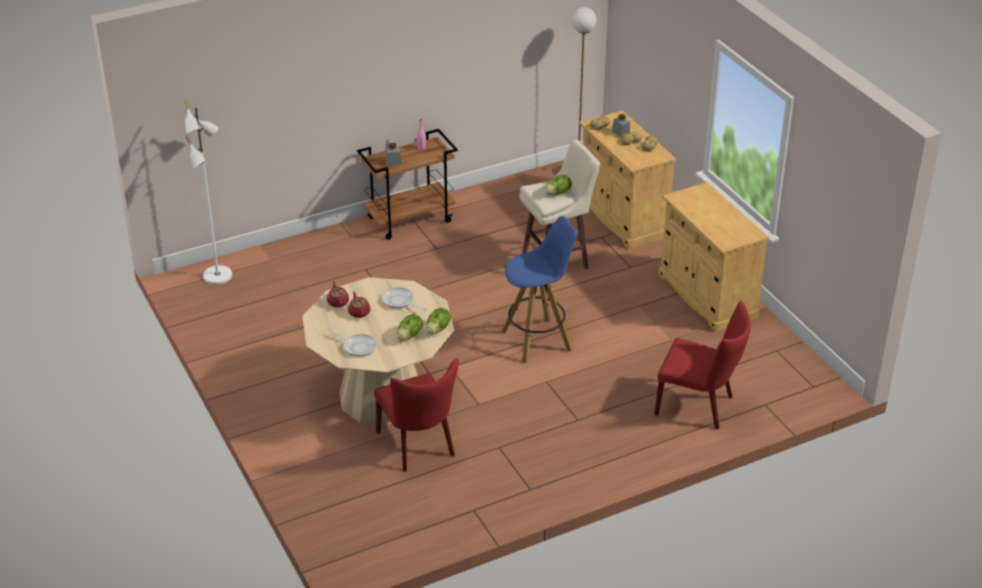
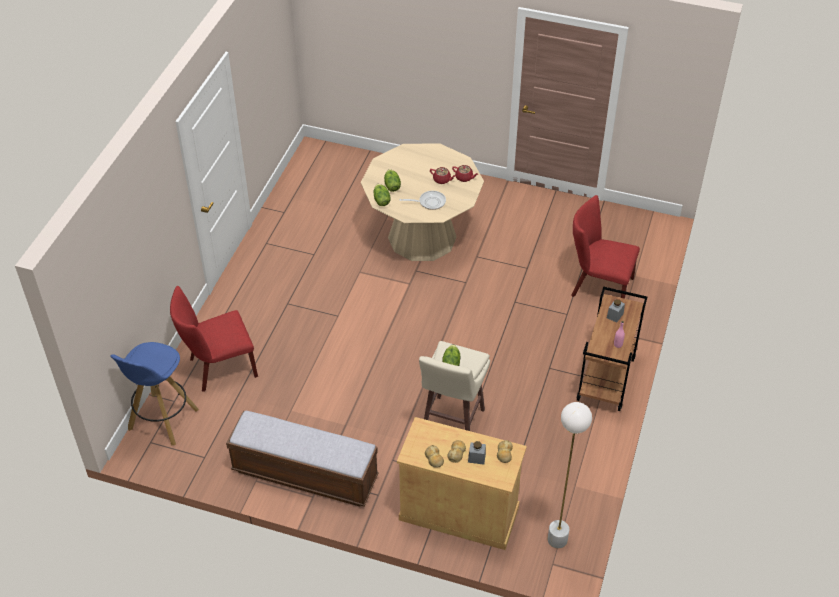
camera: 135 degrees right, 10 degrees up
white floor lamp [185,100,232,285] -> none
frying pan [326,327,377,357] -> none
red chair [374,358,459,472] -> red chair moved to [571,195,640,299]
blue stool [502,216,577,364] -> blue stool moved to [110,342,199,445]
beige cabinet [658,182,769,332] -> bench [226,411,378,507]

